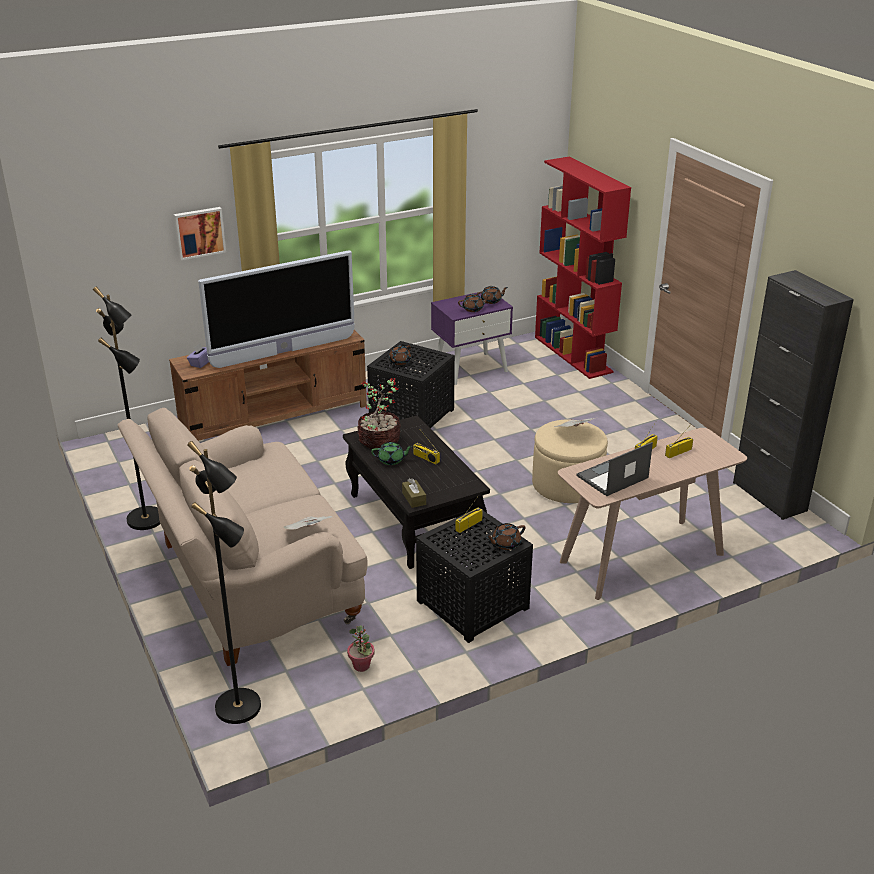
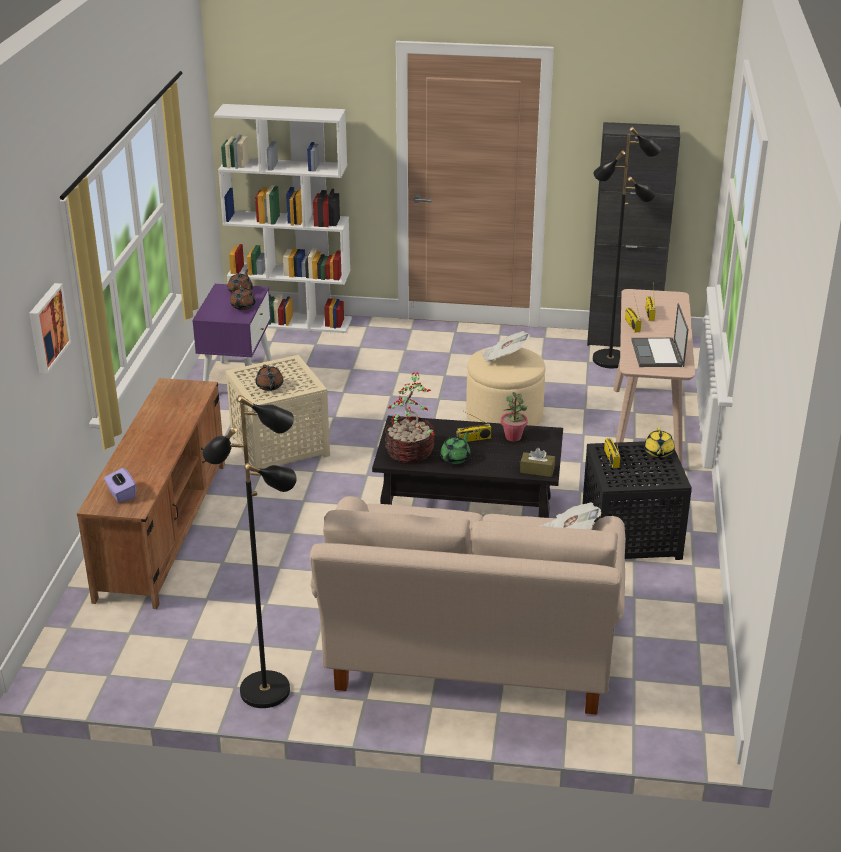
camera: 55 degrees left, 0 degrees up
black floor lamp [187,441,261,724] -> black floor lamp moved to [593,127,661,368]
television [198,250,355,368] -> none
potted plant [347,625,375,672] -> potted plant moved to [501,392,528,441]
black side table [367,341,455,428] -> beige side table [226,355,330,469]
brown teapot [486,523,526,550] -> yellow teapot [644,427,675,457]
red bookcase [535,157,631,379] -> white bookcase [214,104,352,333]

